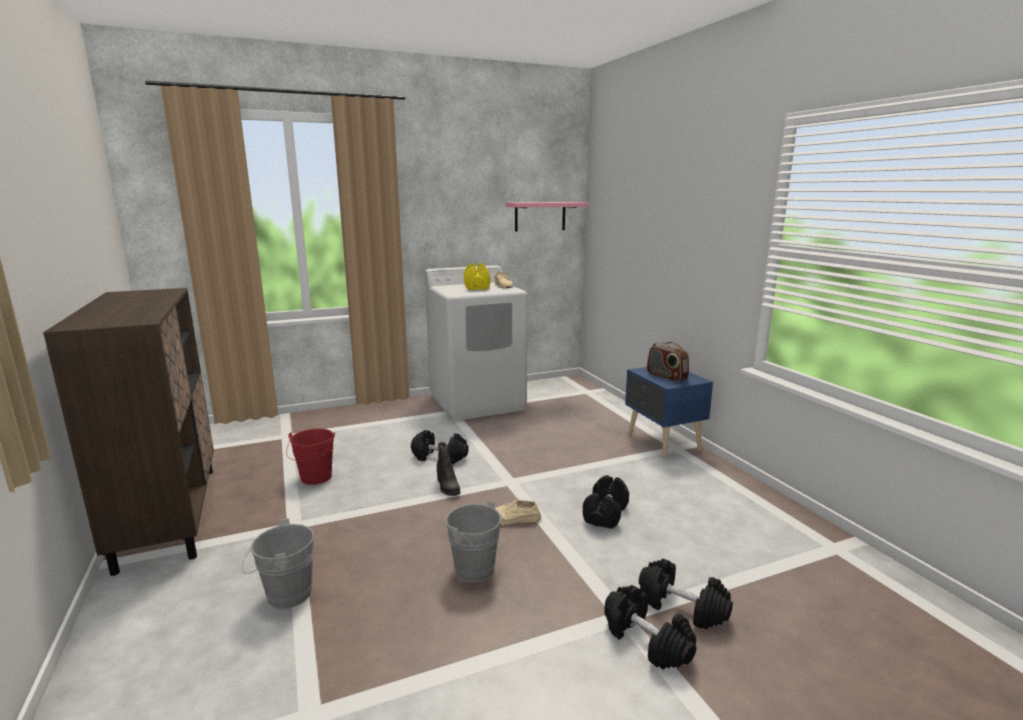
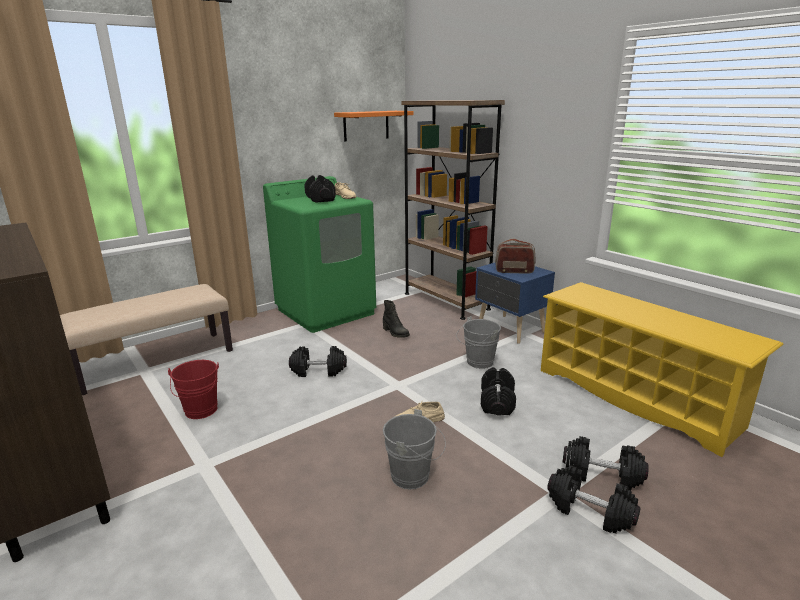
camera: 15 degrees left, 5 degrees up
grey bucket [242,518,314,609] -> grey bucket moved to [456,316,501,369]
white washing machine [425,265,528,421] -> green washing machine [263,176,376,333]
black boot [437,442,460,496] -> black boot moved to [383,300,410,338]
yellow dumbbell [464,263,491,290] -> black dumbbell [304,175,336,203]
pink shelf [505,202,589,231] -> orange shelf [334,111,414,142]
radio [647,342,689,382] -> radio turned 150 degrees clockwise [495,239,536,274]
none -> beige bench [60,284,233,395]
none -> brown bookcase [401,100,505,320]
none -> yellow shoe rack [541,282,784,457]

